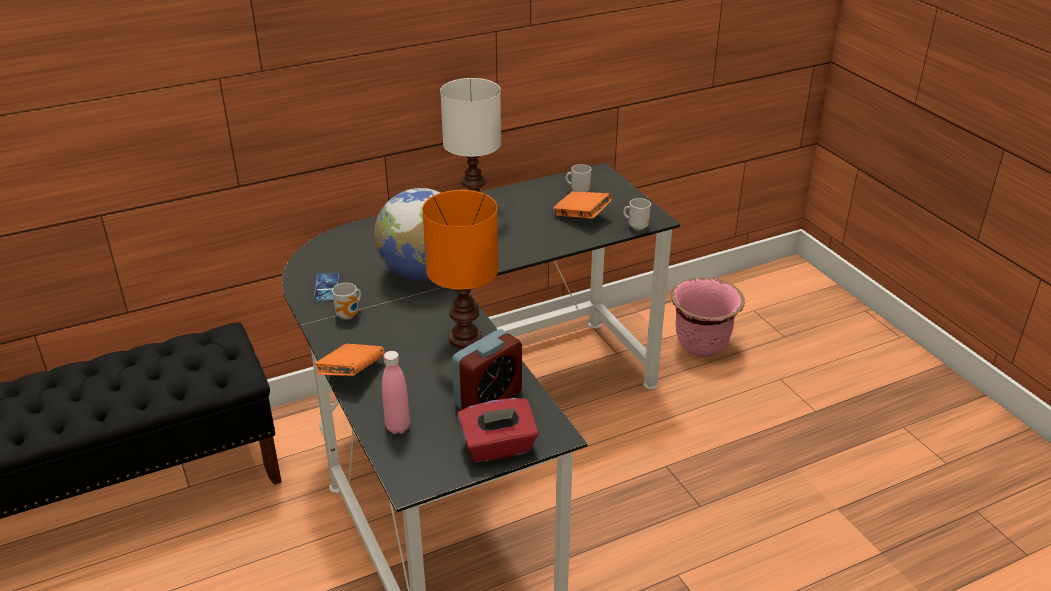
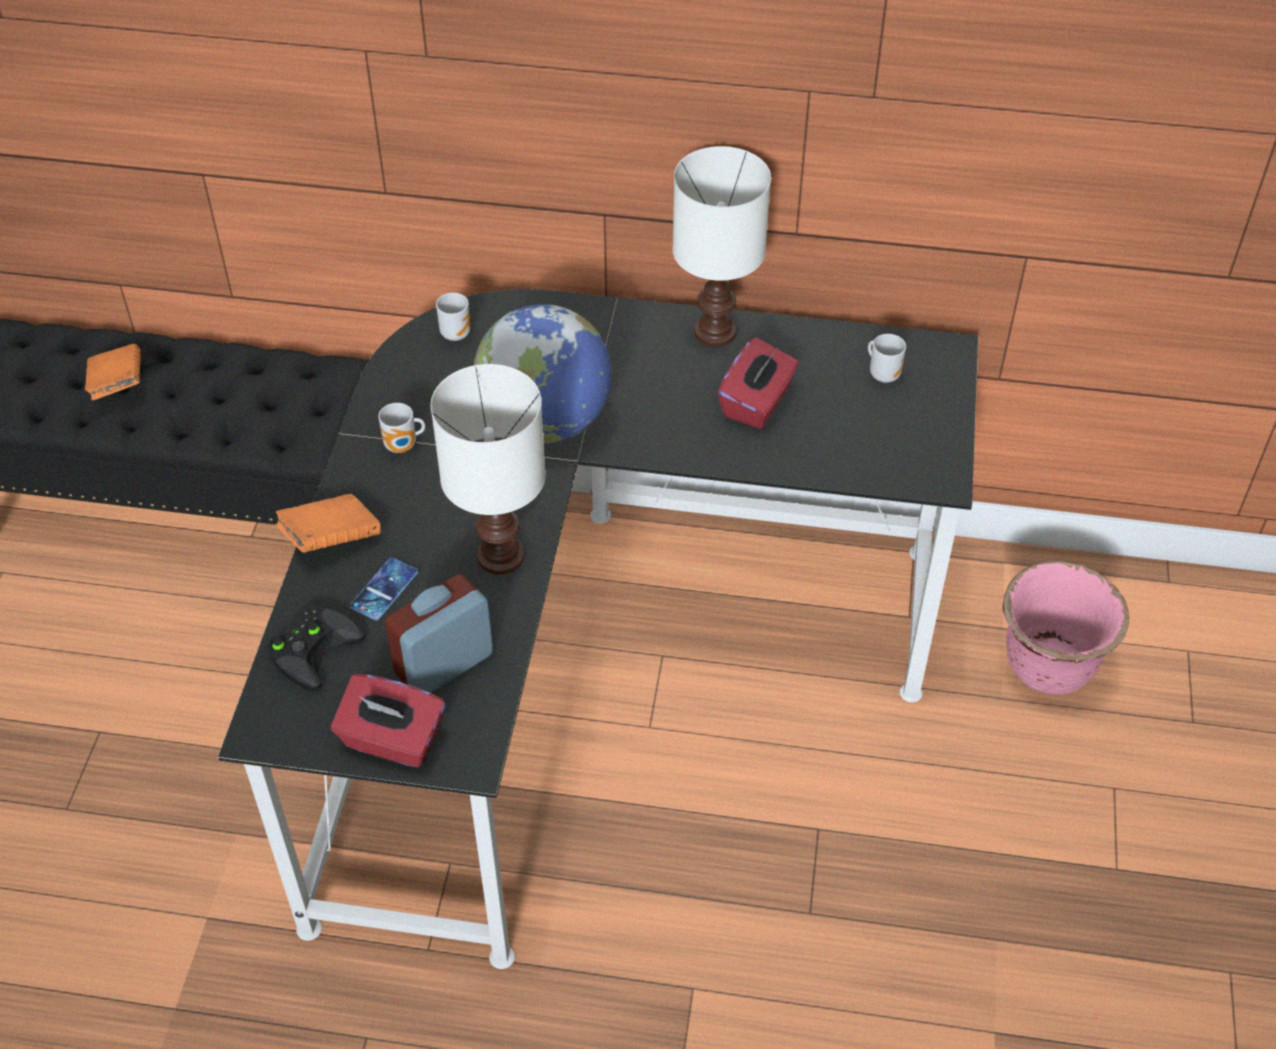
camera: 35 degrees right, 15 degrees up
phone [314,273,339,301] -> phone moved to [350,557,418,621]
pink bottle [382,351,410,434] -> black game controller [266,605,365,691]
orange table lamp [422,190,498,349] -> white table lamp [431,364,546,575]
alarm clock [452,329,522,410] -> alarm clock turned 150 degrees clockwise [385,574,493,693]
orange book [553,191,612,219] -> orange book moved to [85,344,141,400]
mug [623,198,651,230] -> mug moved to [436,293,470,341]
none -> red tissue box [718,337,799,429]

